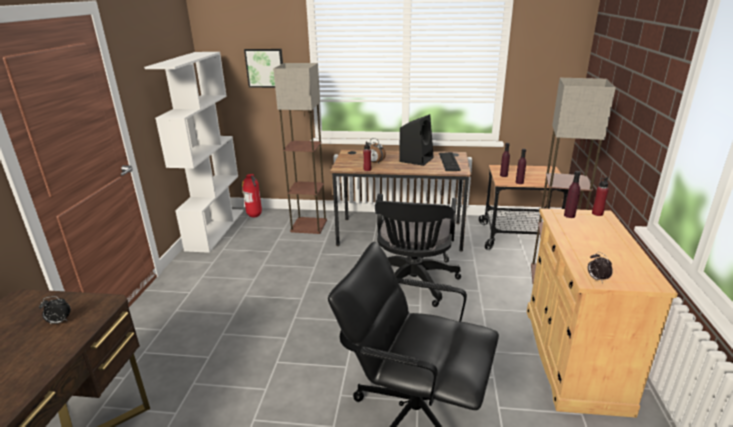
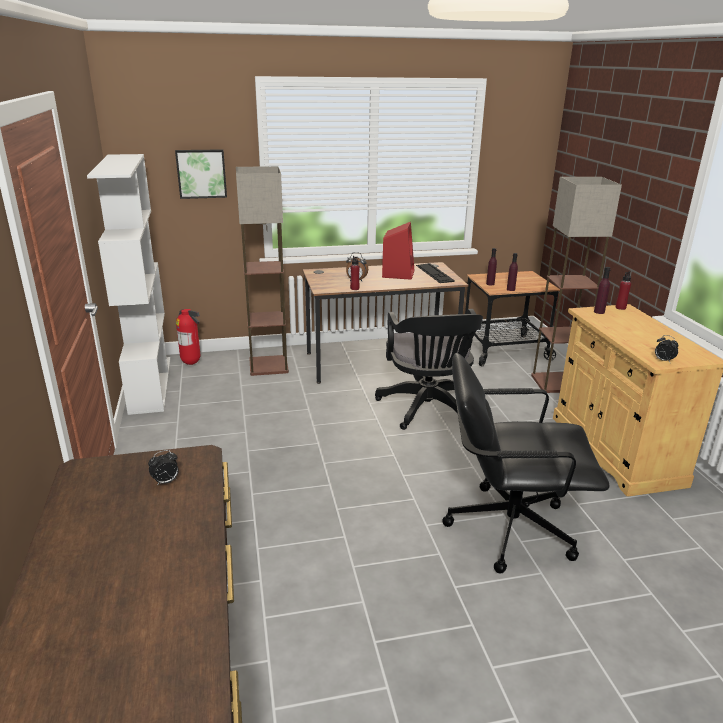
camera: 20 degrees left, 0 degrees up
black speaker [399,114,434,166] -> red speaker [382,222,414,280]

